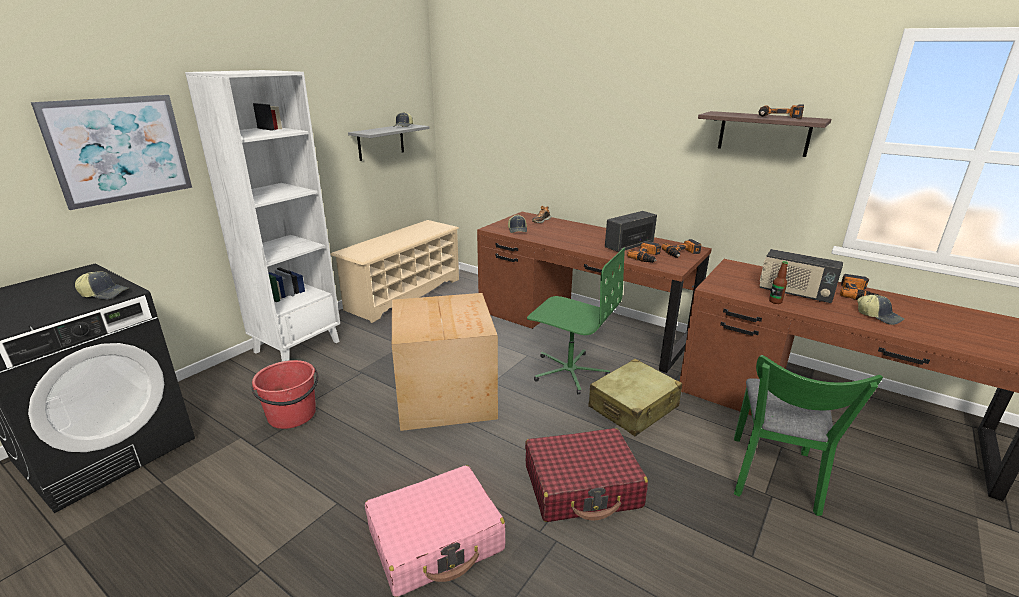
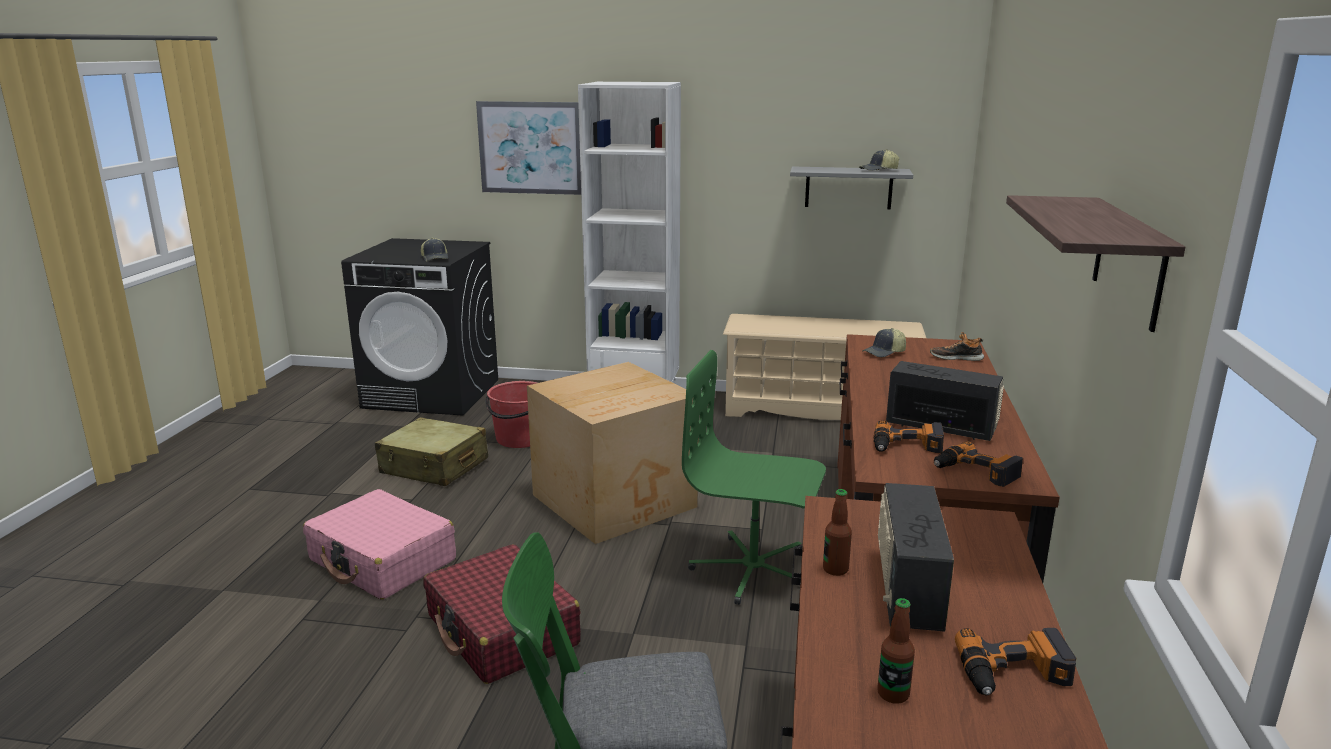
camera: 65 degrees right, 5 degrees down
green office chair [527,248,625,394] -> green office chair turned 105 degrees clockwise [682,350,826,605]
beige suitcase [588,359,683,436] -> beige suitcase moved to [375,417,488,486]
power drill [759,105,804,119] -> none
cap [857,295,904,325] -> bottle [877,598,915,704]

